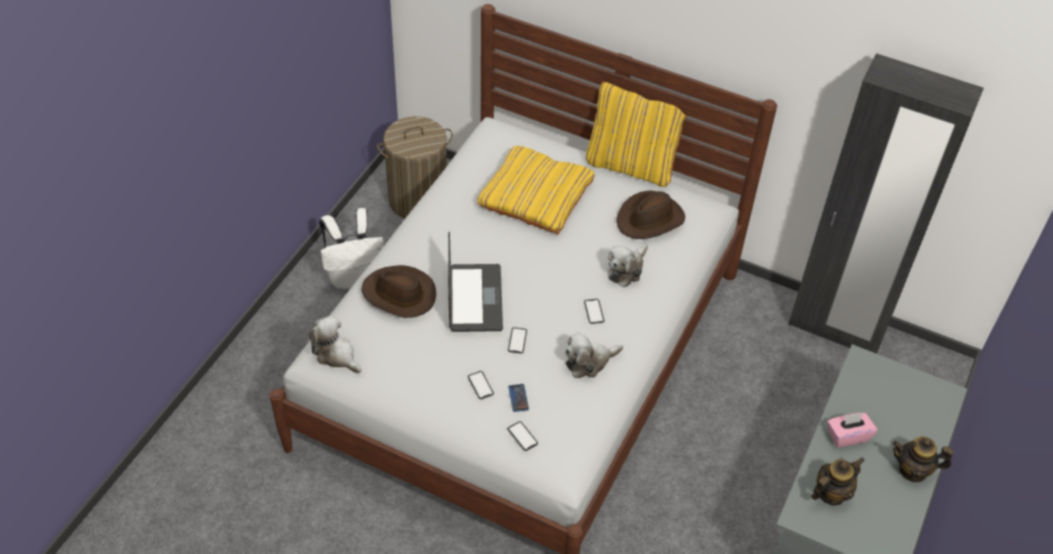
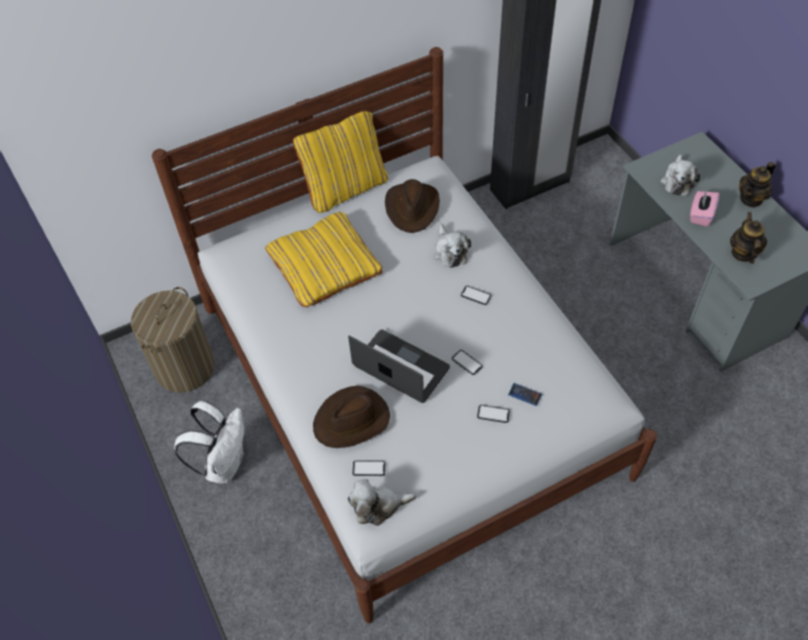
camera: 50 degrees left, 5 degrees up
phone [508,421,538,451] -> phone moved to [352,460,385,476]
plush toy [565,333,623,378] -> plush toy moved to [660,154,700,196]

